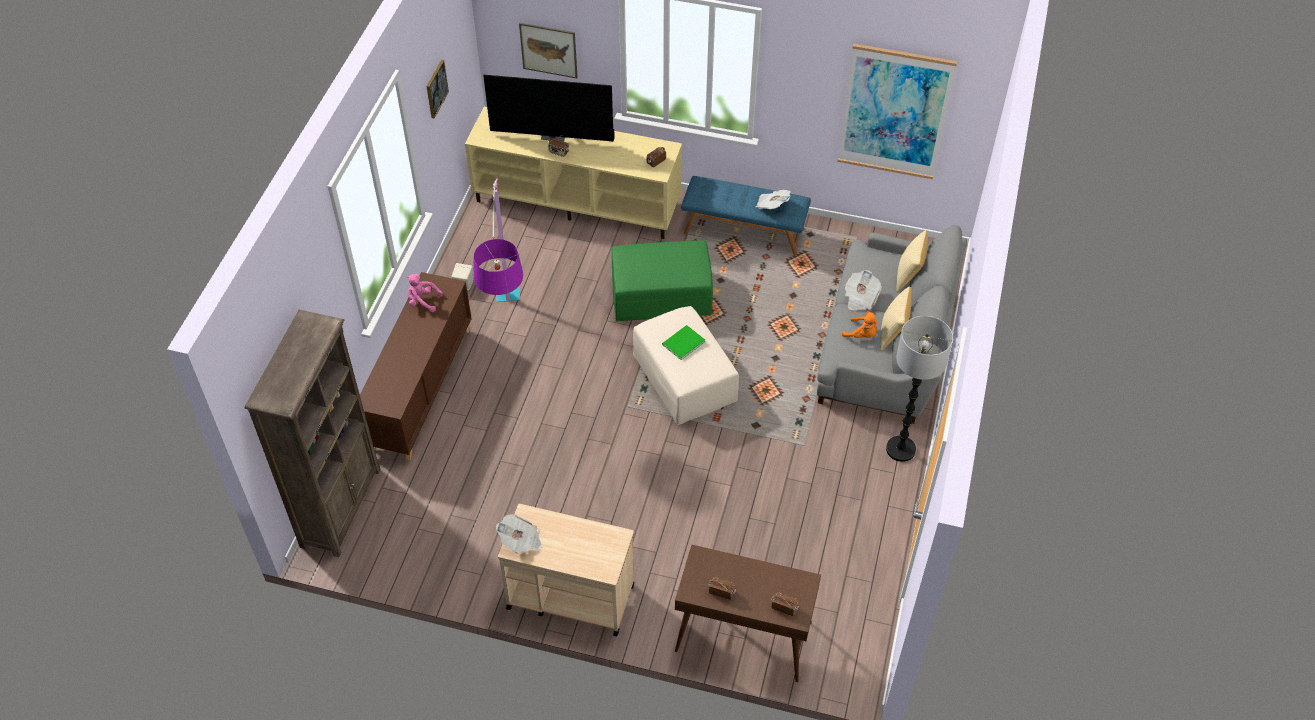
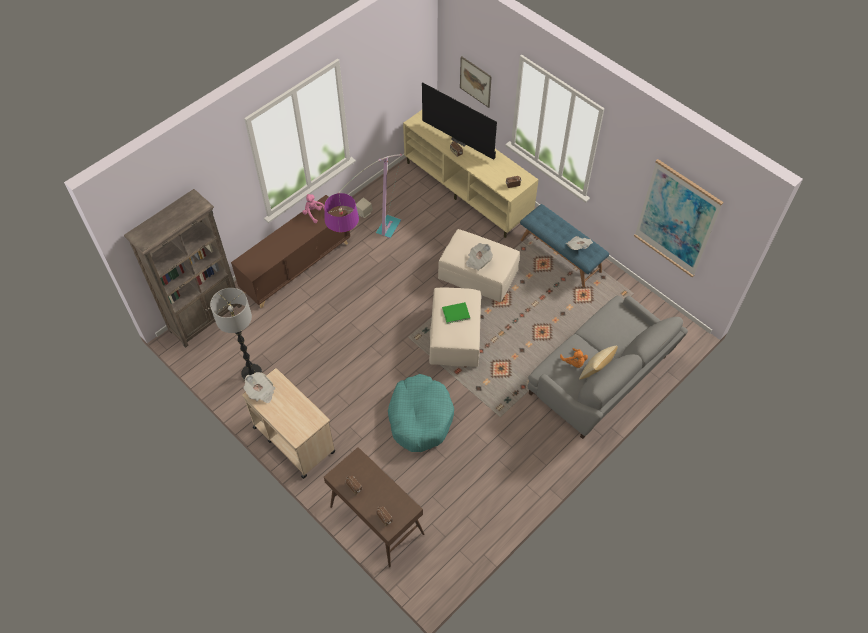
camera: 30 degrees right, 5 degrees up
picture [426,60,449,119] -> none
green ottoman [612,241,713,321] -> beige ottoman [438,229,520,302]
newspaper [845,270,882,310] -> newspaper moved to [465,243,493,271]
floor lamp [886,316,953,462] -> floor lamp moved to [210,288,262,381]
pillow [896,230,928,292] -> none
none -> turquoise dog bed [388,374,454,452]

